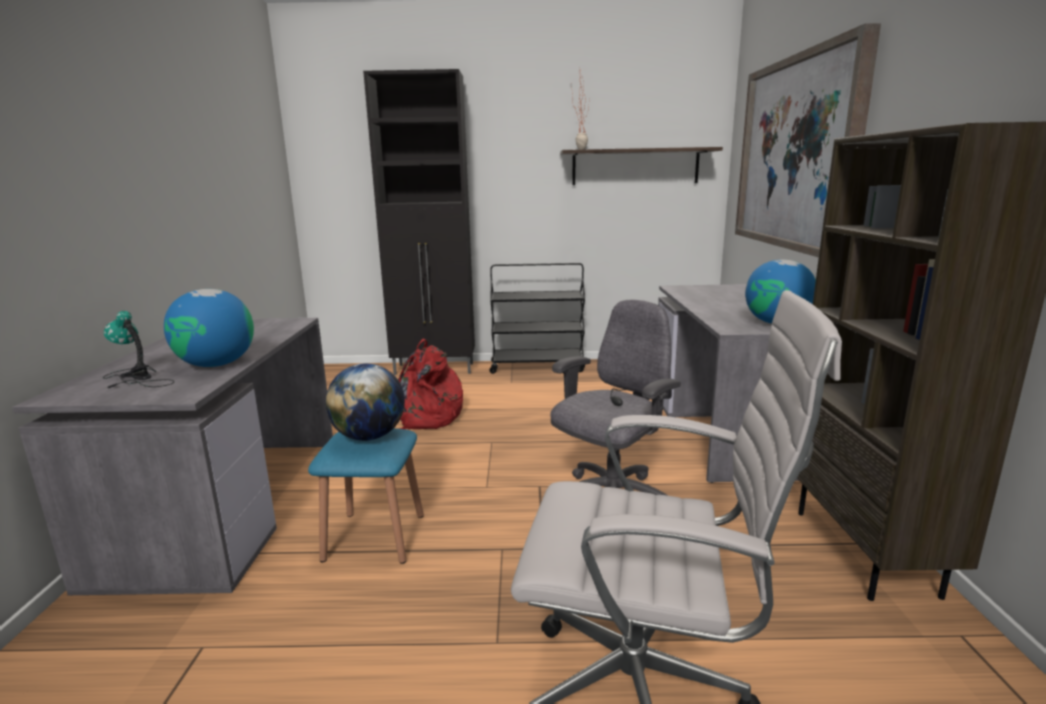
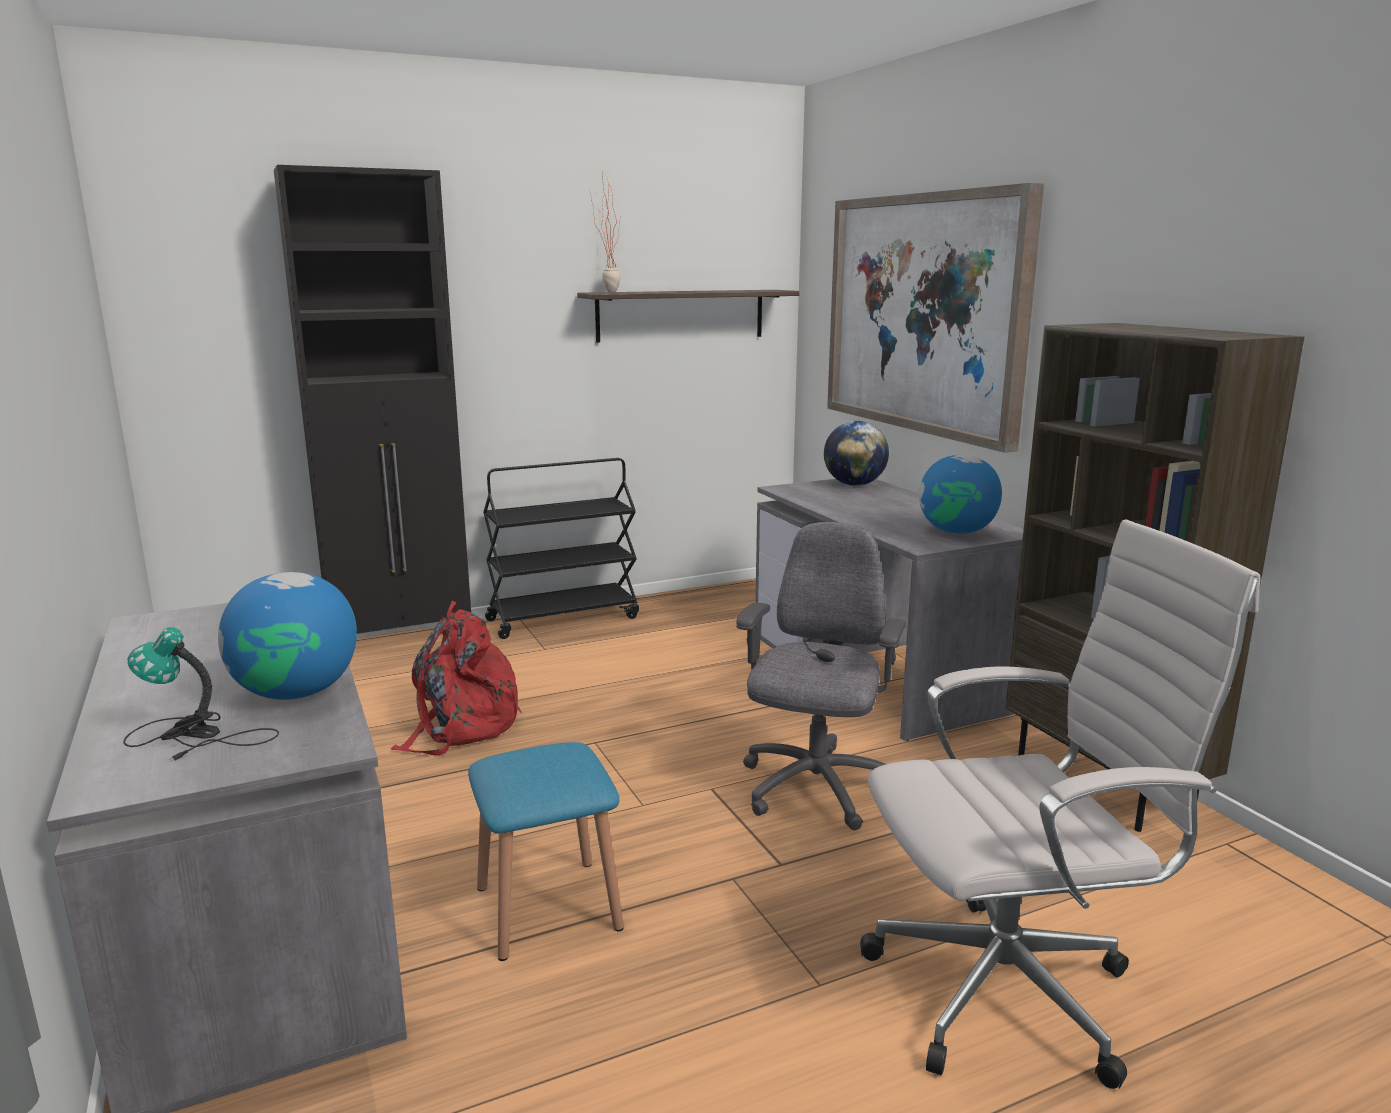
camera: 25 degrees left, 0 degrees up
globe [325,363,405,441] -> globe moved to [824,421,889,486]

